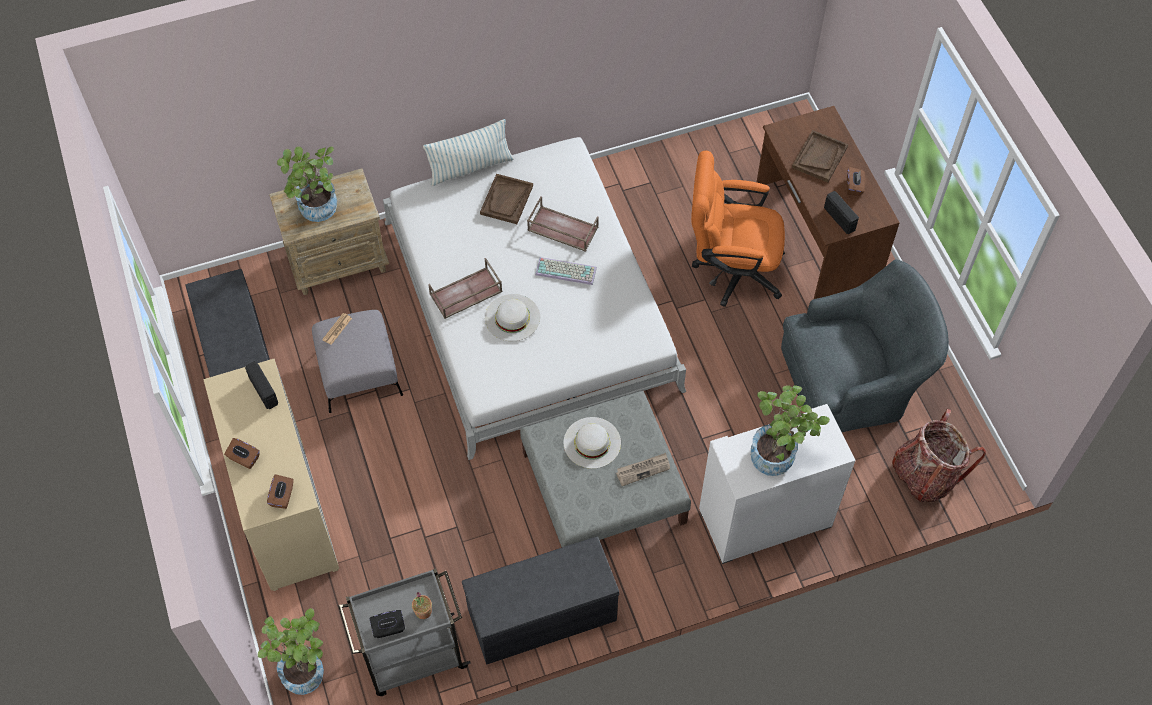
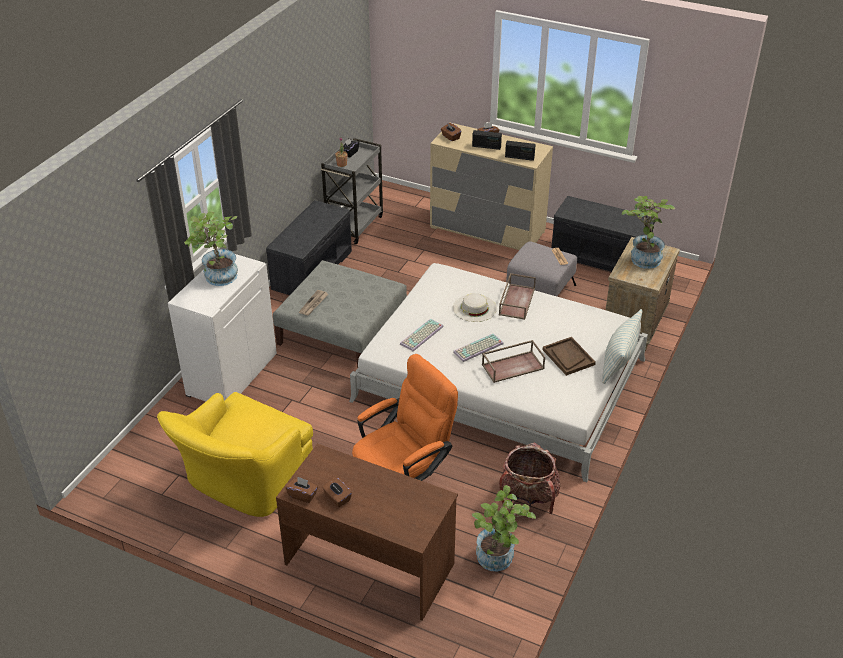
camera: 135 degrees right, 20 degrees down
potted plant [258,608,324,695] -> potted plant moved to [472,485,536,572]
white hat [564,417,621,469] -> none
grey armchair [781,259,949,432] -> yellow armchair [157,392,313,517]
brown tray [792,130,848,182] -> none
radio [824,191,859,234] -> radio moved to [472,130,502,150]
backpack [892,408,986,503] -> backpack moved to [499,442,560,515]
none -> brown tissue box [286,477,318,503]
none -> keyboard [400,319,444,351]

